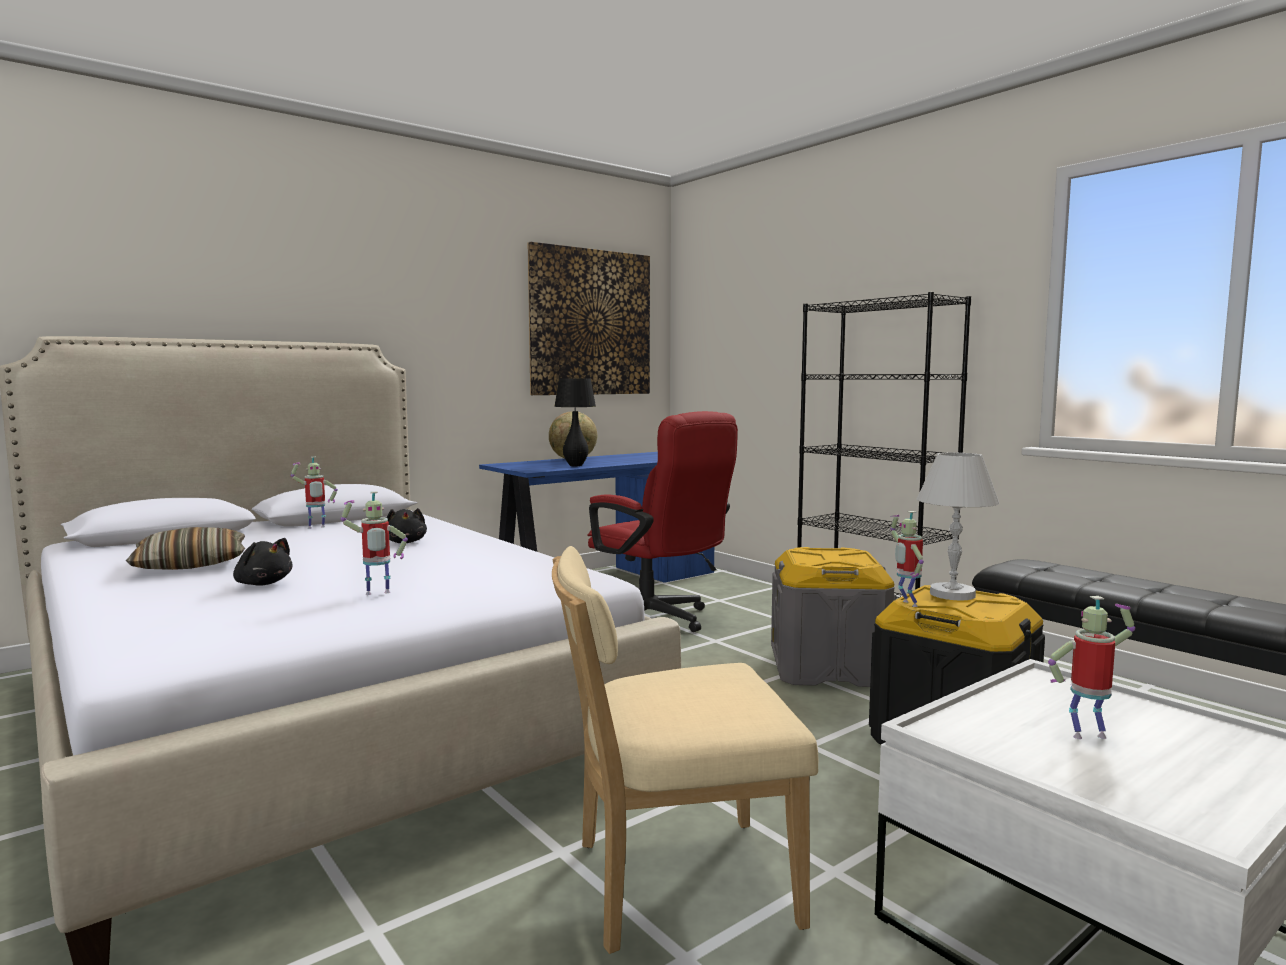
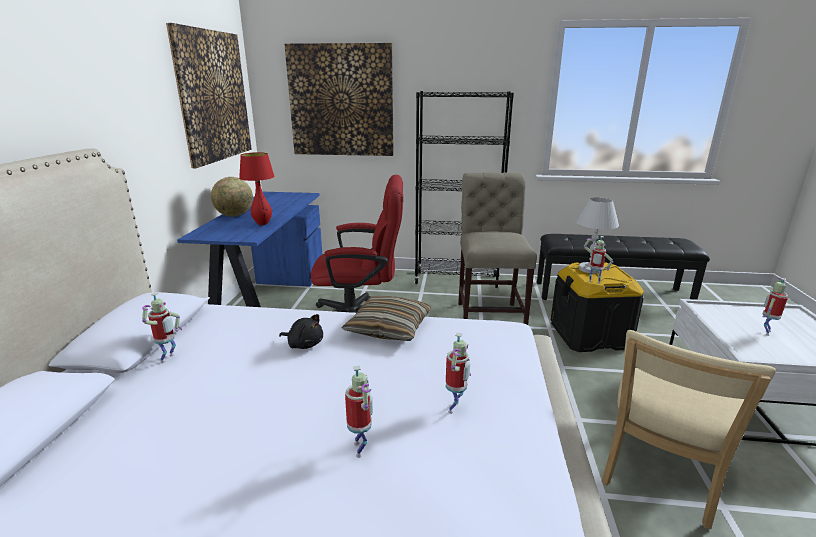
camera: 45 degrees left, 15 degrees up
pillow [126,527,245,570] -> pillow moved to [342,296,431,341]
black plush toy [233,538,293,586] -> toy robot [345,366,373,458]
black table lamp [554,379,596,466] -> red table lamp [239,152,275,225]
grey storage box [771,547,896,687] -> beige chair [458,172,537,325]
none -> picture [285,43,394,156]

